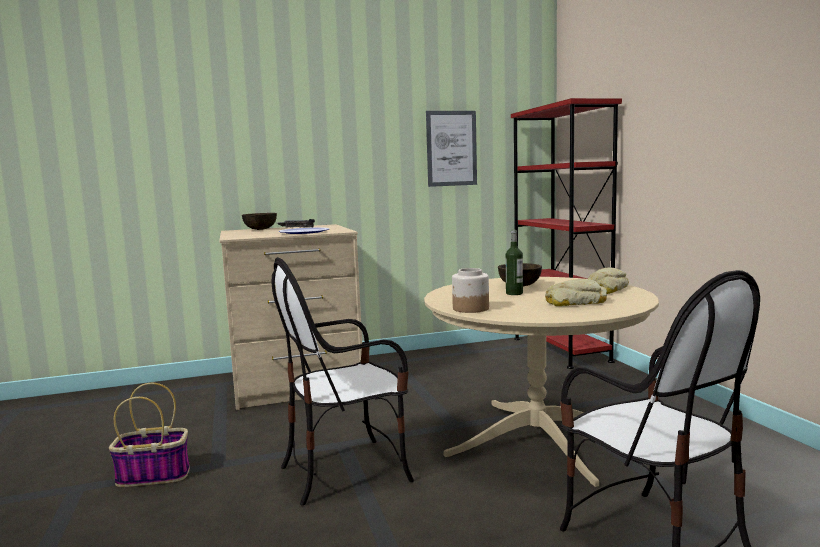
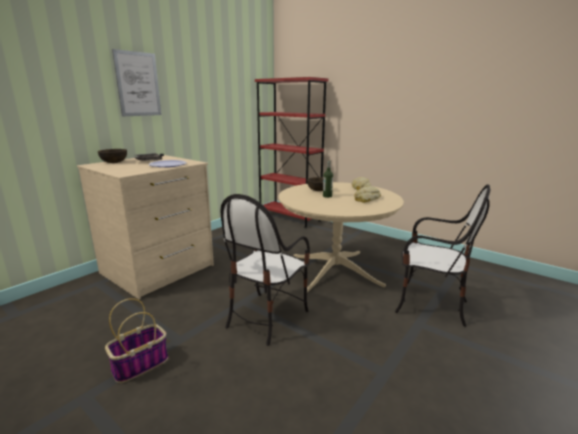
camera: 35 degrees left, 10 degrees up
picture [426,111,477,187] -> picture moved to [112,49,162,116]
jar [452,268,489,313] -> none

